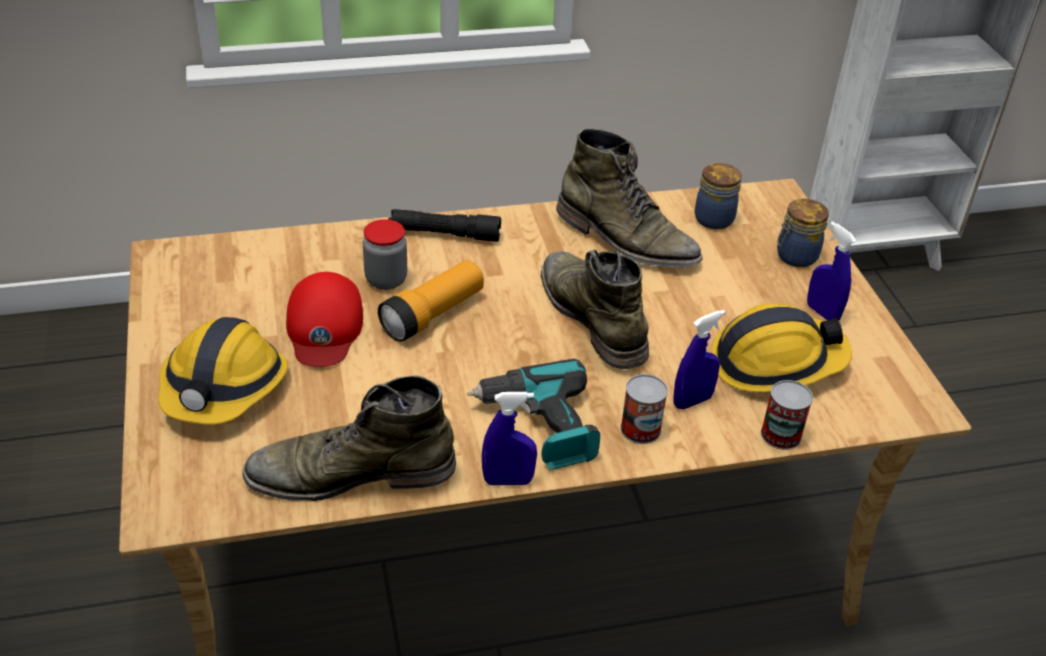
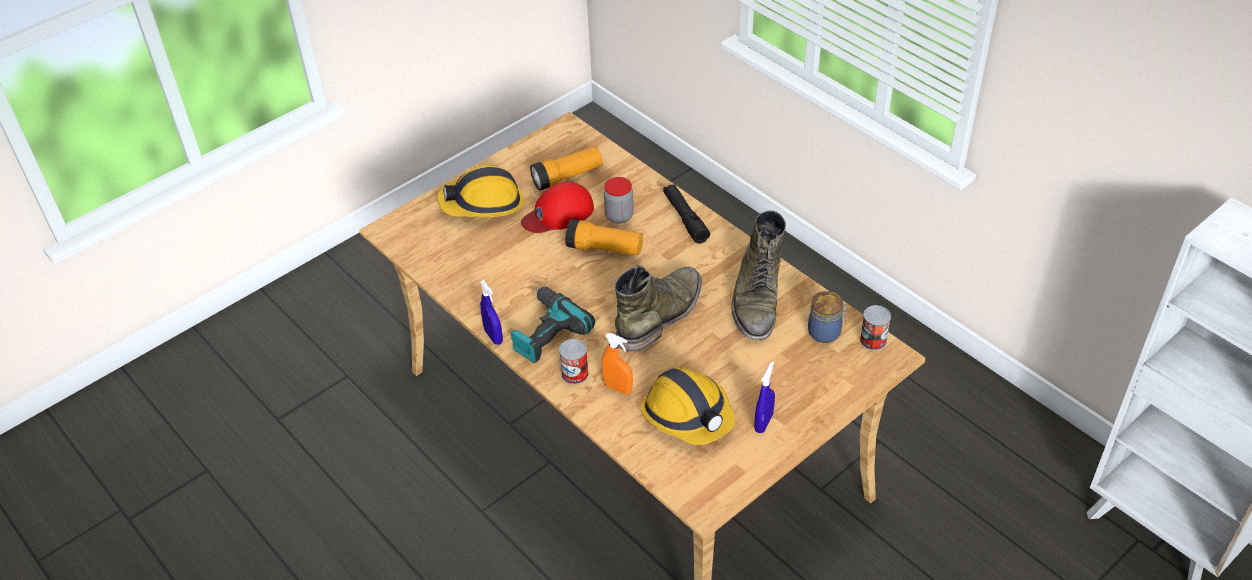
camera: 65 degrees right, 5 degrees up
green boot [242,375,456,501] -> none
blue spray bottle [673,310,726,409] -> orange spray bottle [602,333,633,394]
can [761,380,813,450] -> can moved to [860,305,891,350]
jar [777,199,829,267] -> none
none -> flashlight [530,146,603,190]

